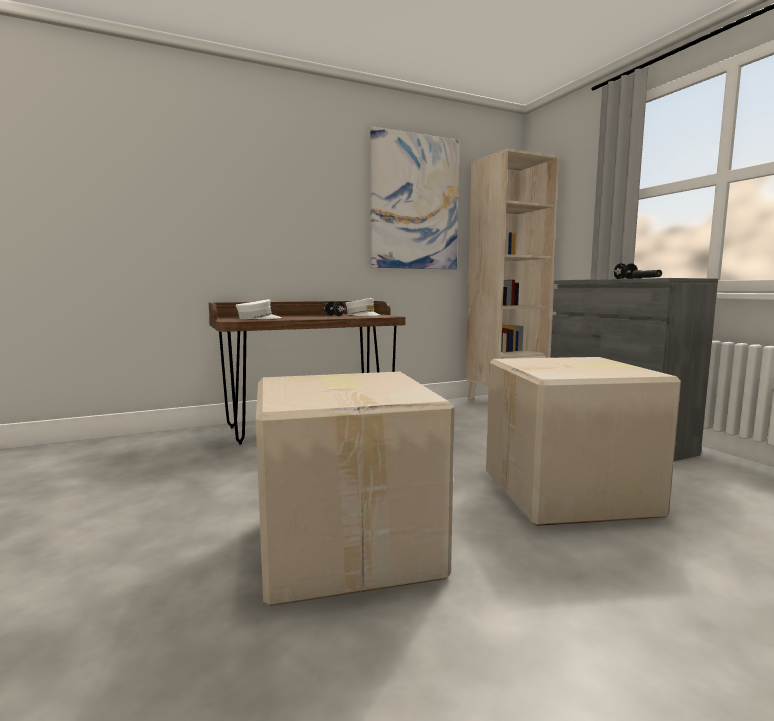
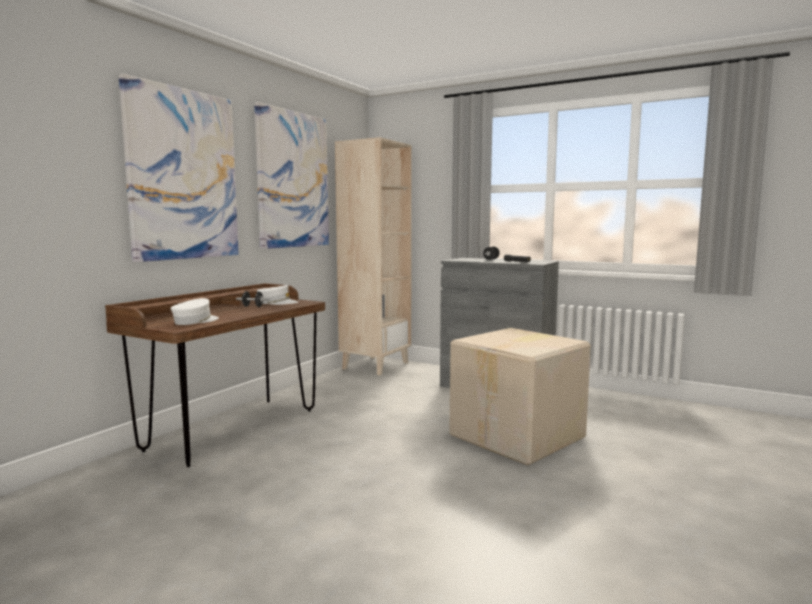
camera: 35 degrees left, 0 degrees up
cardboard box [256,372,455,606] -> none
none -> picture [119,74,239,262]

